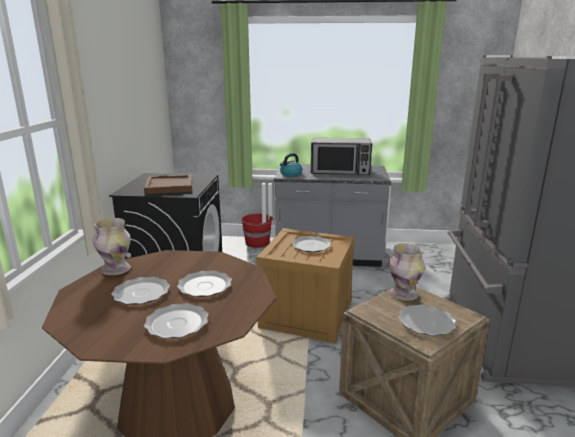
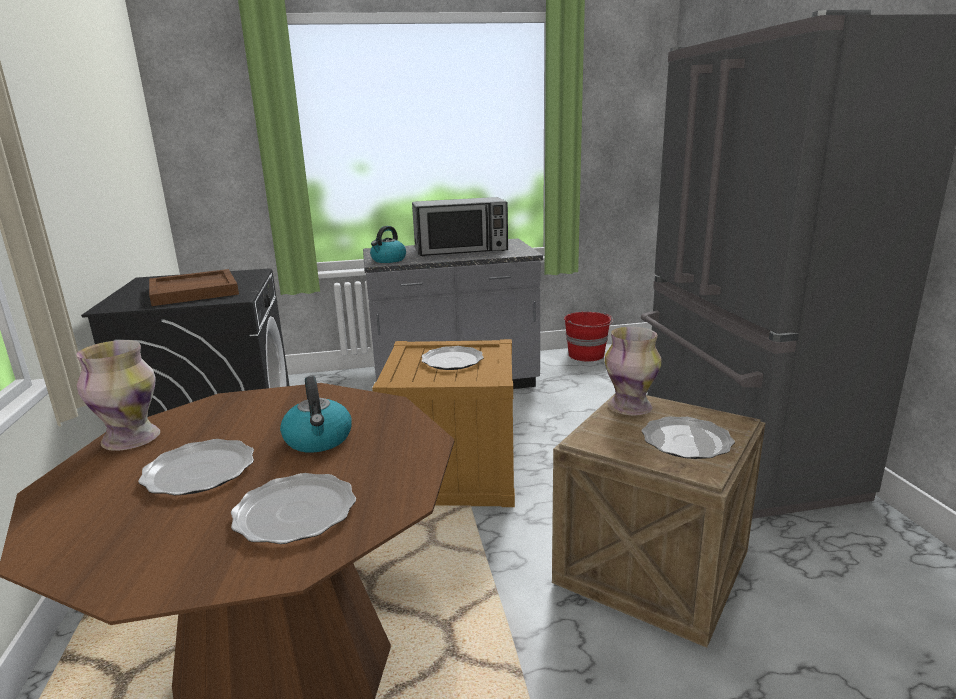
camera: 15 degrees left, 0 degrees up
plate [177,271,232,297] -> kettle [280,376,352,453]
red bucket [241,213,273,248] -> red bucket moved to [564,312,613,361]

